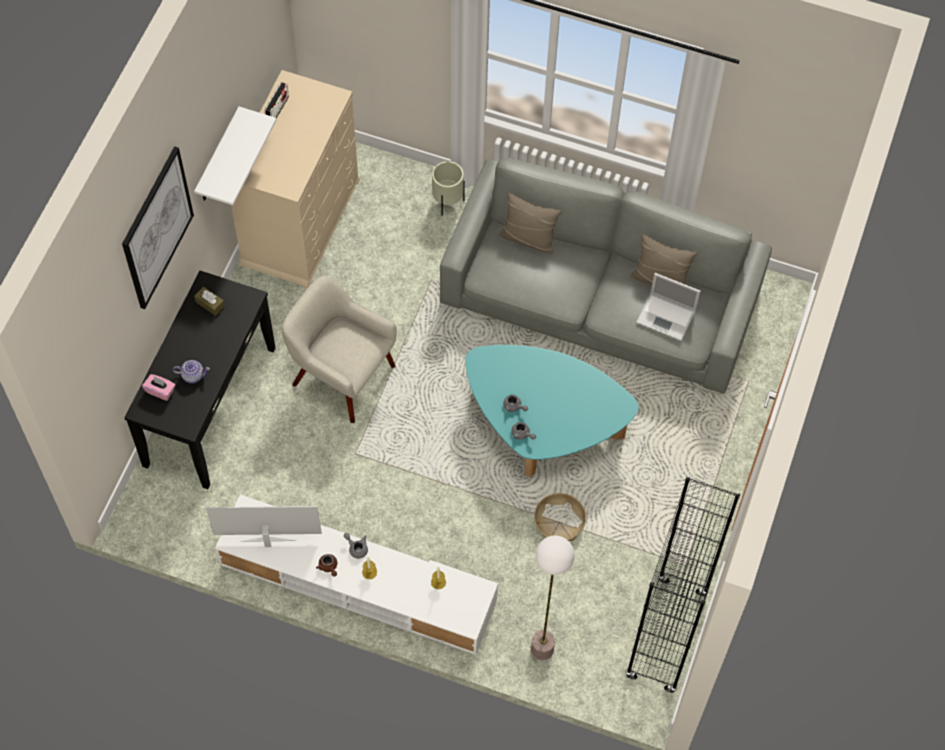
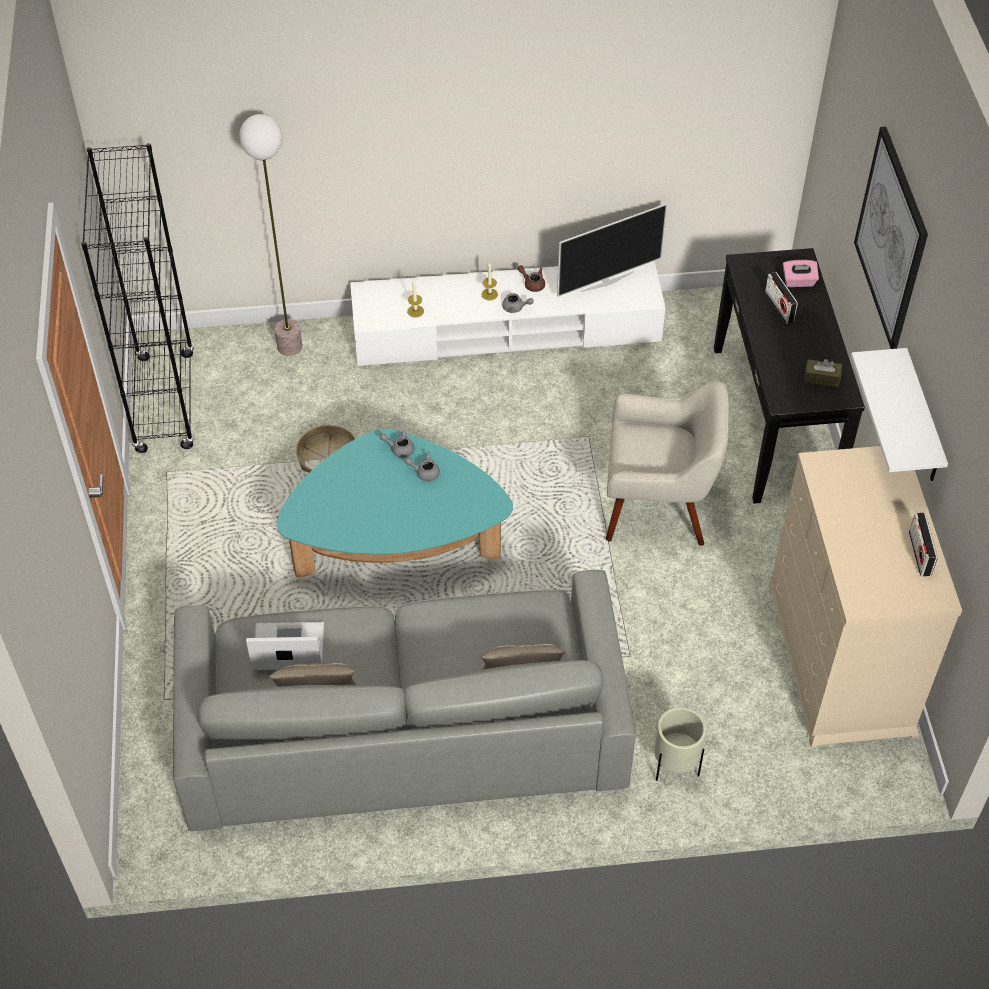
camera: 155 degrees right, 10 degrees down
teapot [173,360,210,383] -> radio [765,272,798,324]

